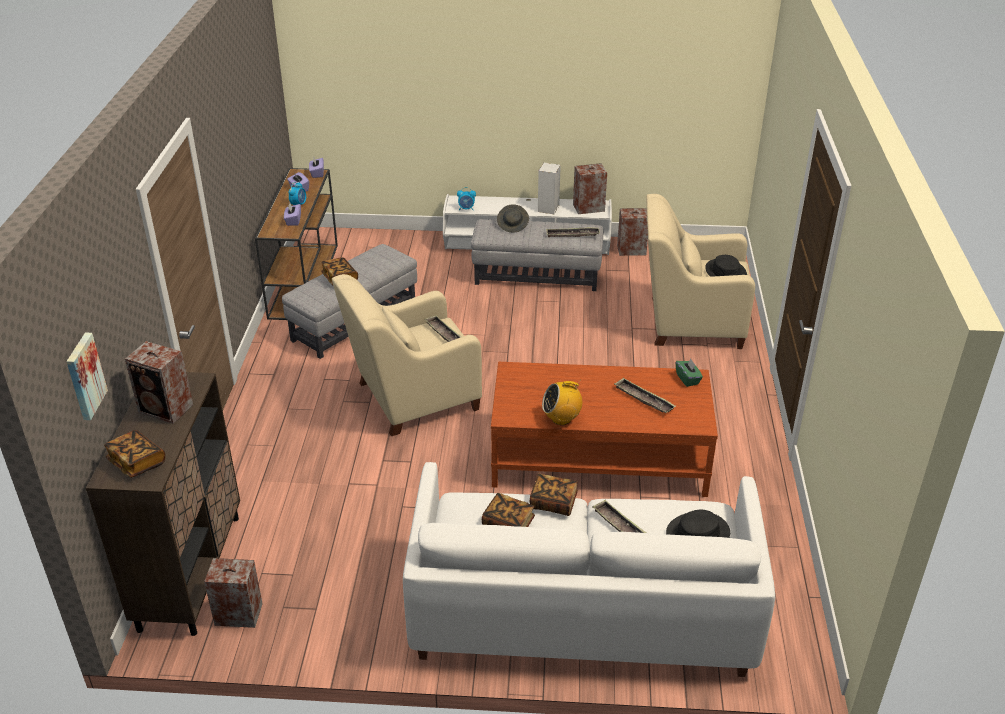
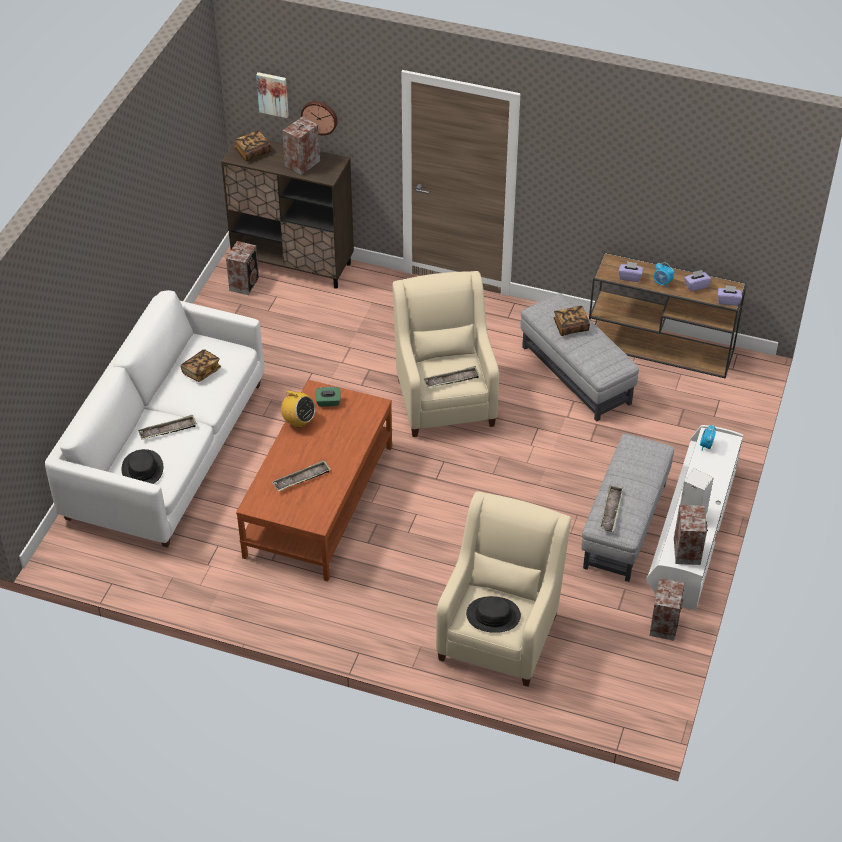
camera: 105 degrees right, 10 degrees up
grey hat [497,204,529,232] -> none
book [530,474,578,516] -> none
radio [542,381,582,425] -> radio turned 120 degrees clockwise [279,391,315,428]
green tissue box [675,358,703,387] -> green tissue box moved to [316,387,341,407]
none -> wall clock [301,101,338,135]

